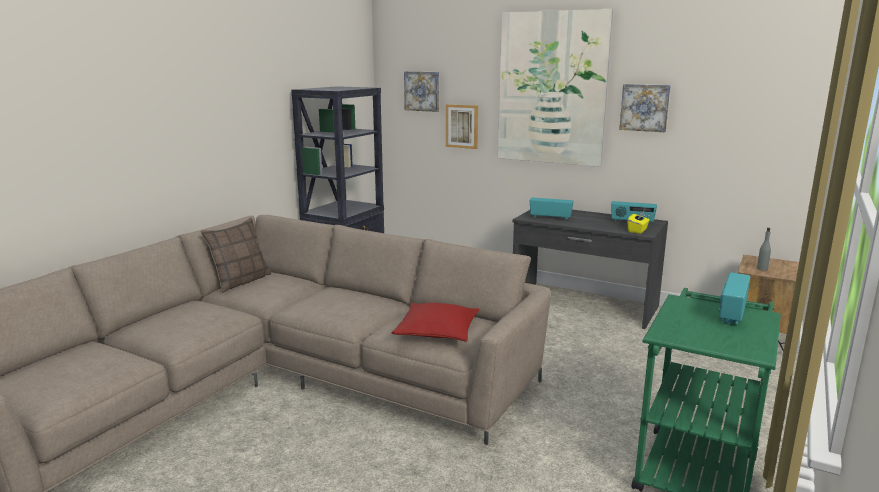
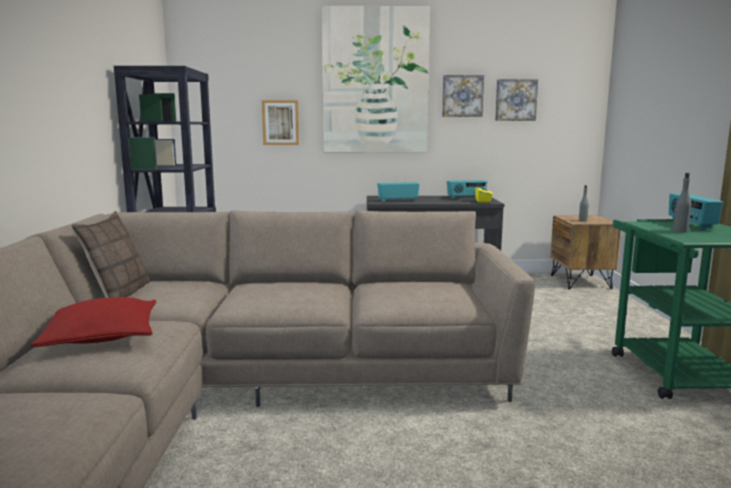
camera: 30 degrees left, 5 degrees down
red pillow [391,303,479,342] -> red pillow moved to [31,297,156,347]
picture [404,71,439,112] -> picture moved to [495,79,538,121]
none -> grey bottle [673,173,691,232]

